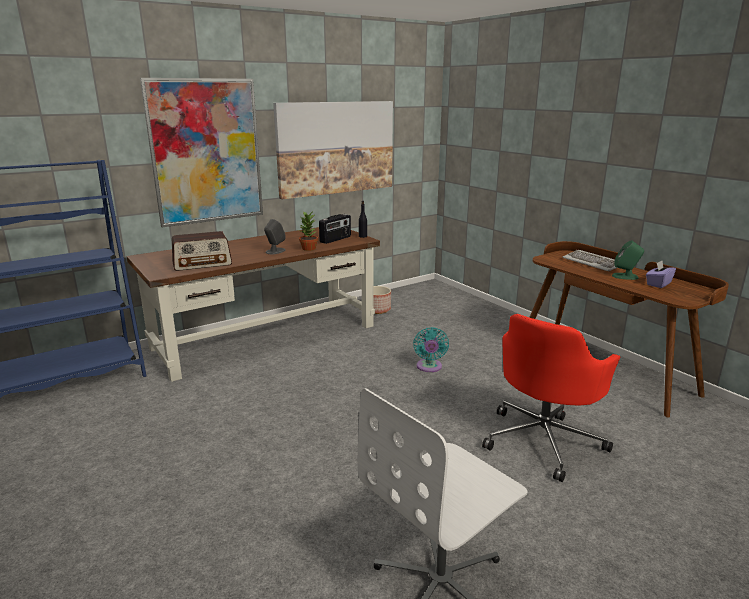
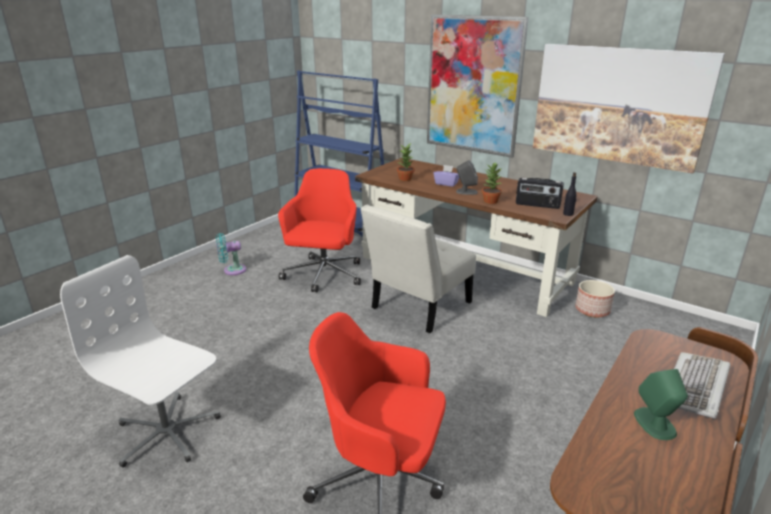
camera: 70 degrees right, 5 degrees up
radio [172,231,232,271] -> potted plant [397,144,415,181]
turquoise fan [413,327,449,372] -> turquoise fan moved to [216,233,247,275]
purple tissue box [646,260,676,288] -> purple tissue box moved to [433,165,459,187]
none -> red office chair [278,168,361,292]
none -> white chair [361,205,476,333]

